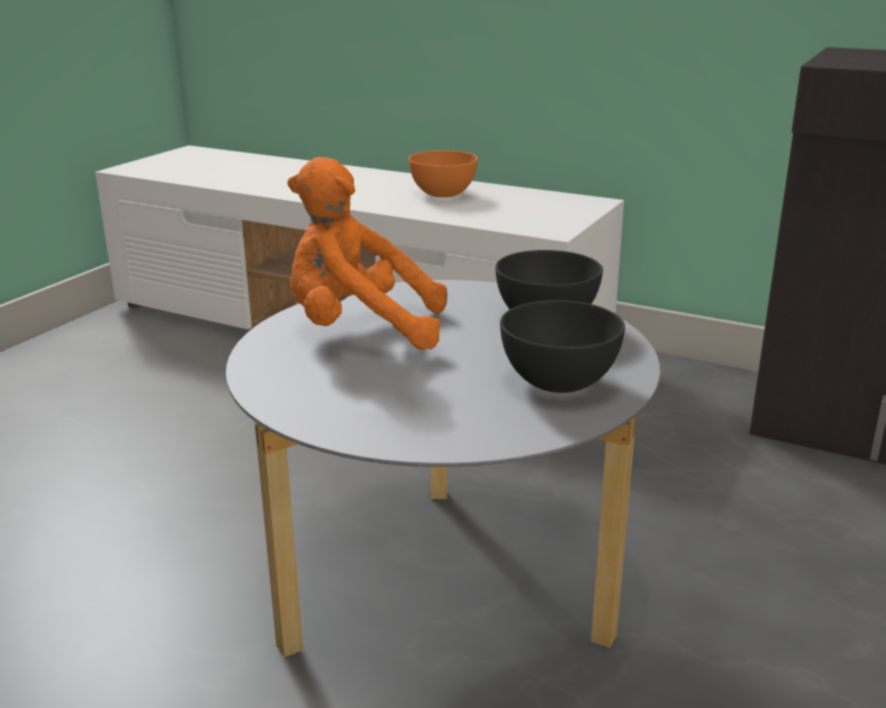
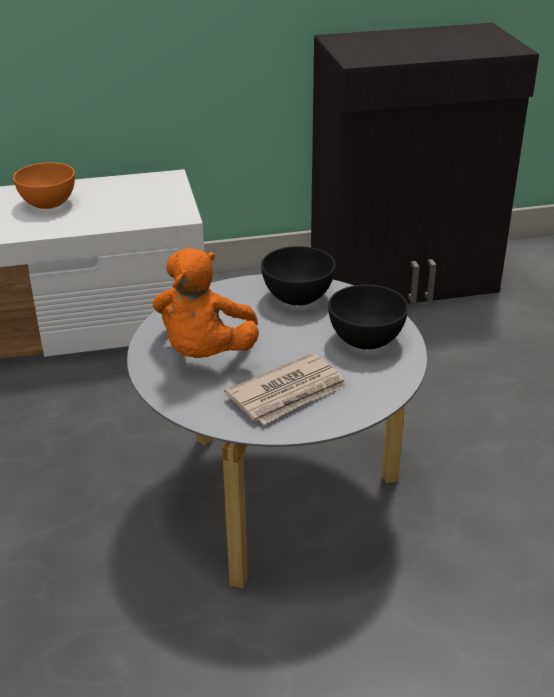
camera: 40 degrees left, 10 degrees up
orange plush toy [287,157,447,350] -> orange plush toy turned 45 degrees counterclockwise [153,248,259,358]
none -> newspaper [224,353,349,424]

